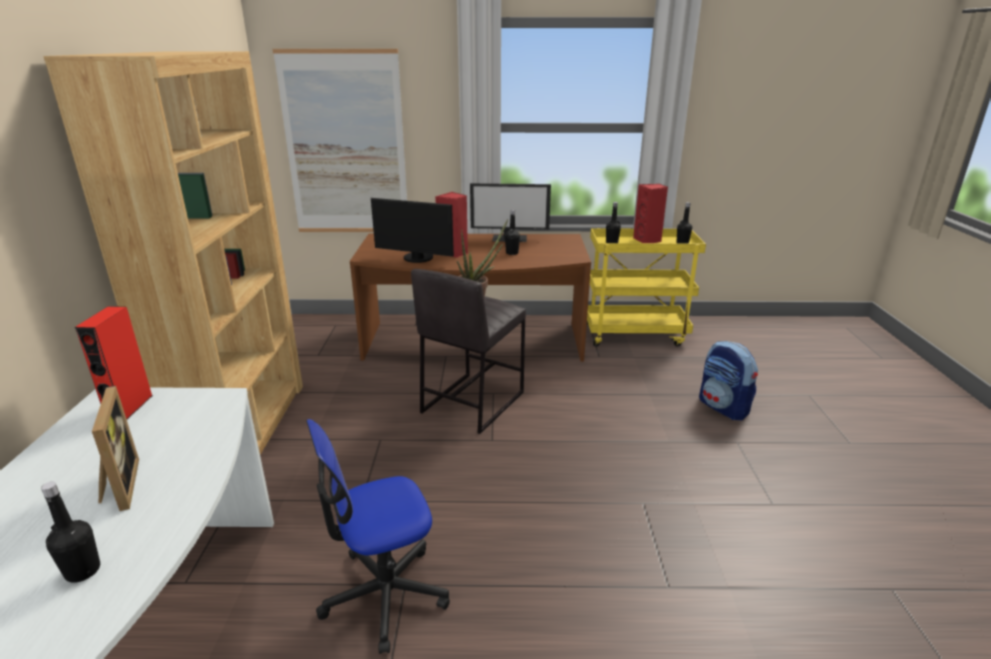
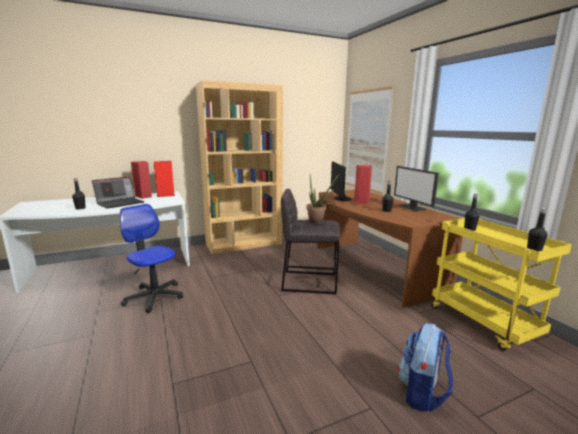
camera: 65 degrees right, 10 degrees down
picture frame [92,386,139,511] -> laptop [92,176,144,209]
red speaker [633,184,668,243] -> red speaker moved to [131,161,152,199]

